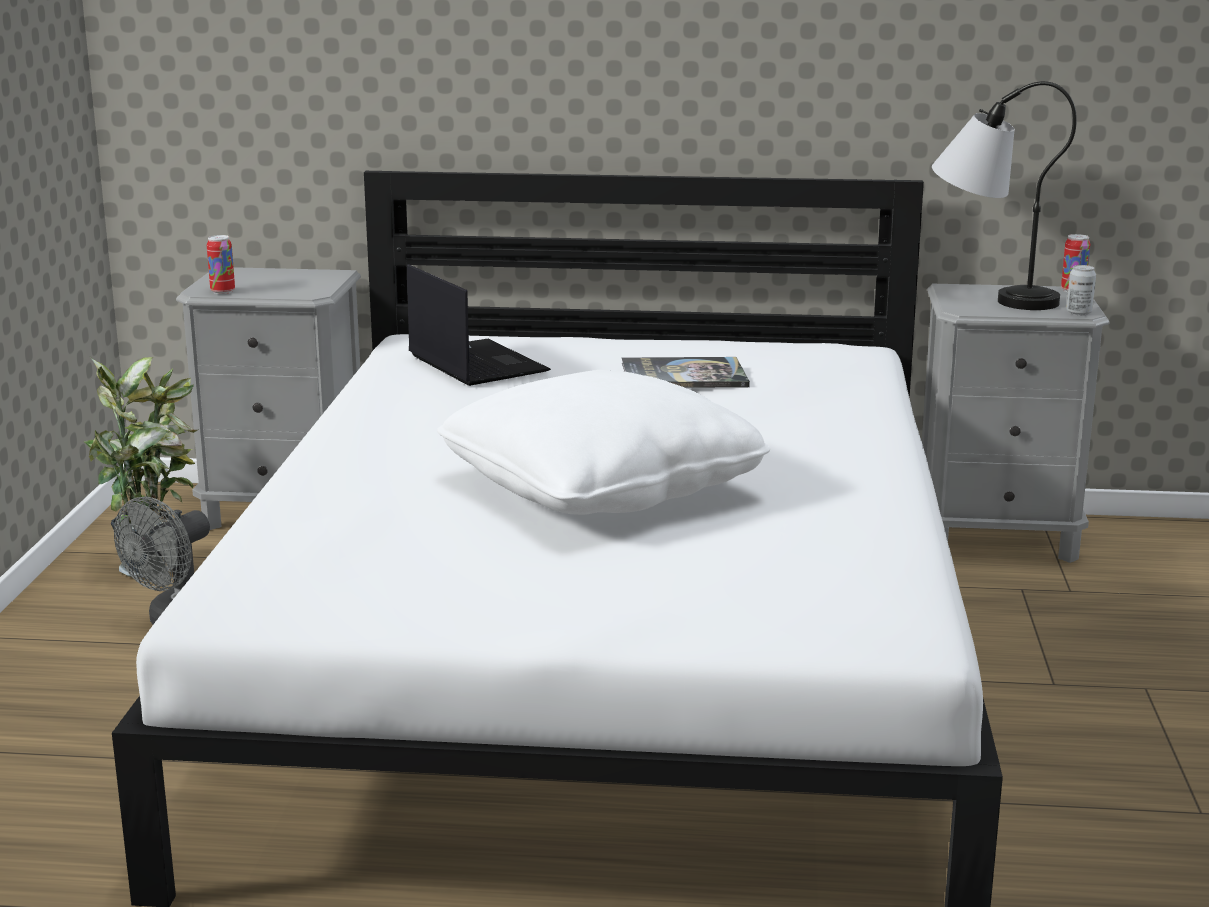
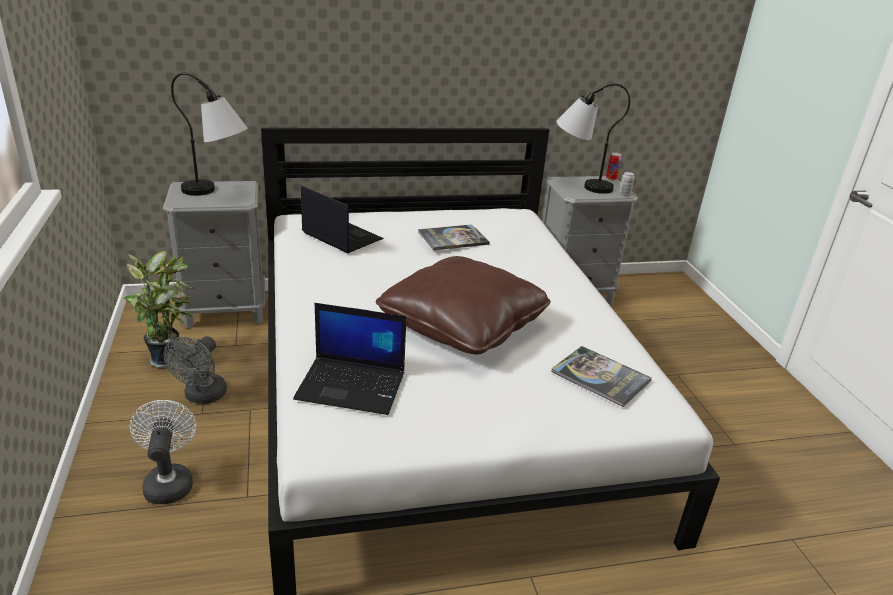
camera: 20 degrees left, 10 degrees up
can [207,235,235,294] -> none
white pillow [437,370,770,515] -> brown pillow [376,256,551,355]
none -> white fan [129,400,196,504]
none -> table lamp [171,73,248,196]
none -> laptop [293,303,406,415]
none -> book [551,346,652,407]

